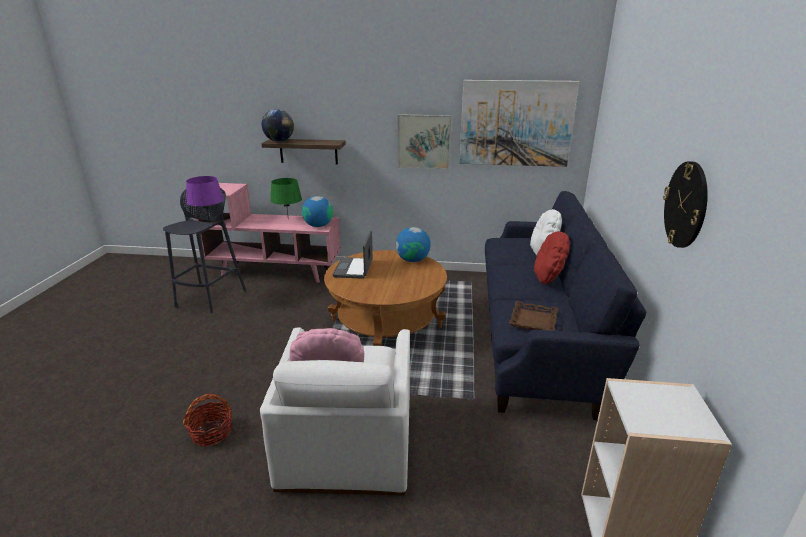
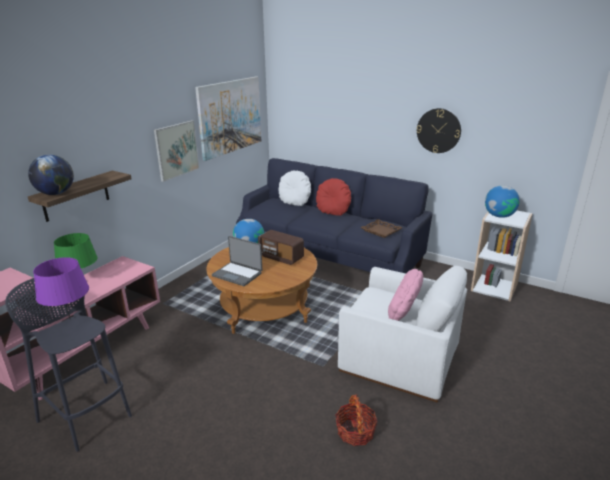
camera: 65 degrees left, 0 degrees up
globe [302,196,333,227] -> globe moved to [485,186,519,218]
none -> radio [258,230,304,265]

